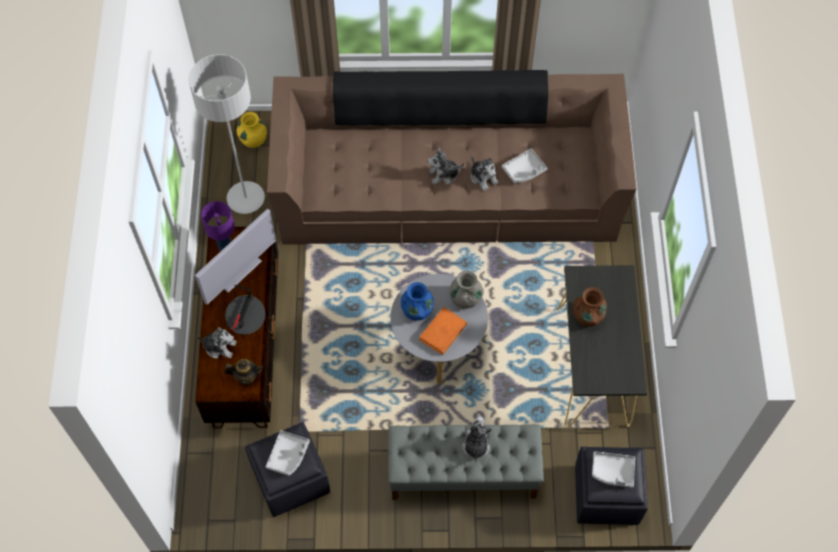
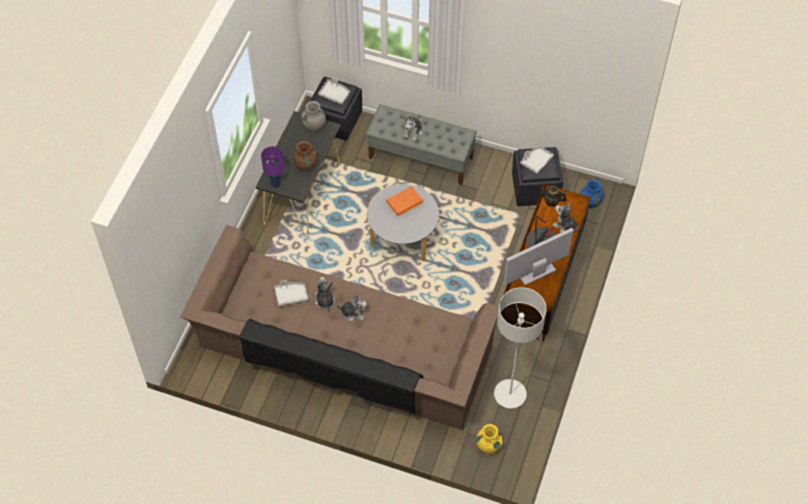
camera: 160 degrees left, 5 degrees down
purple table lamp [201,201,235,251] -> purple table lamp moved to [261,146,285,188]
blue vase [401,282,434,321] -> blue vase moved to [580,179,603,208]
grey vase [450,270,484,309] -> grey vase moved to [301,101,326,131]

